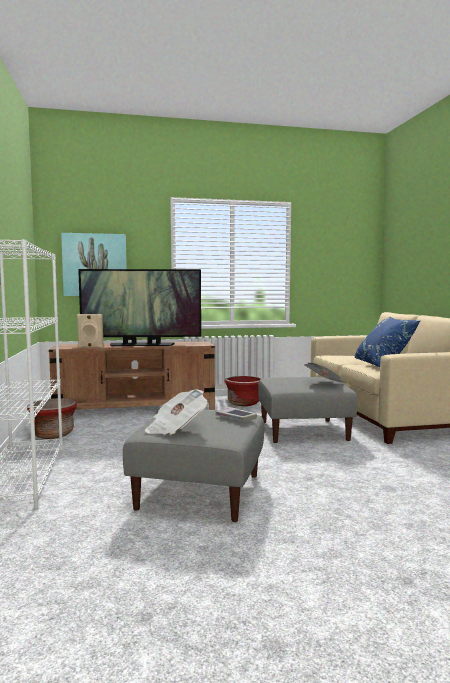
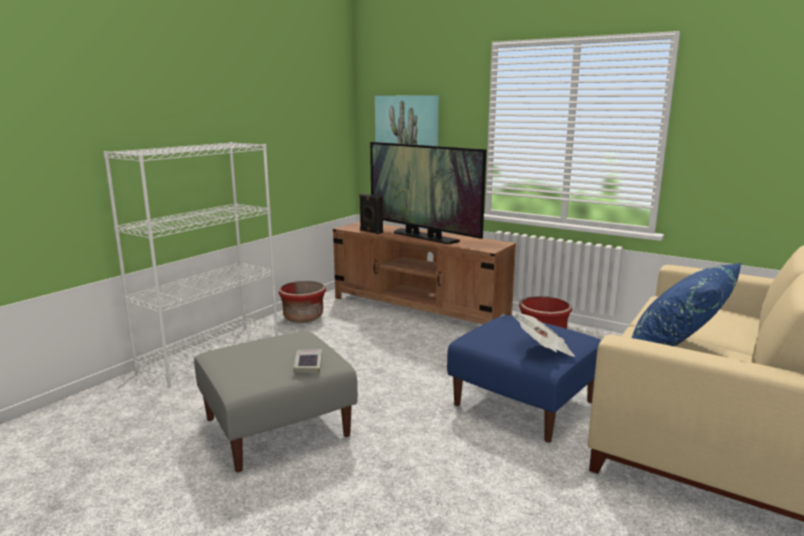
camera: 45 degrees right, 10 degrees up
beige speaker [77,314,104,348] -> black speaker [359,194,383,234]
newspaper [145,389,208,434] -> none
grey ottoman [258,377,357,443] -> blue ottoman [447,315,601,443]

